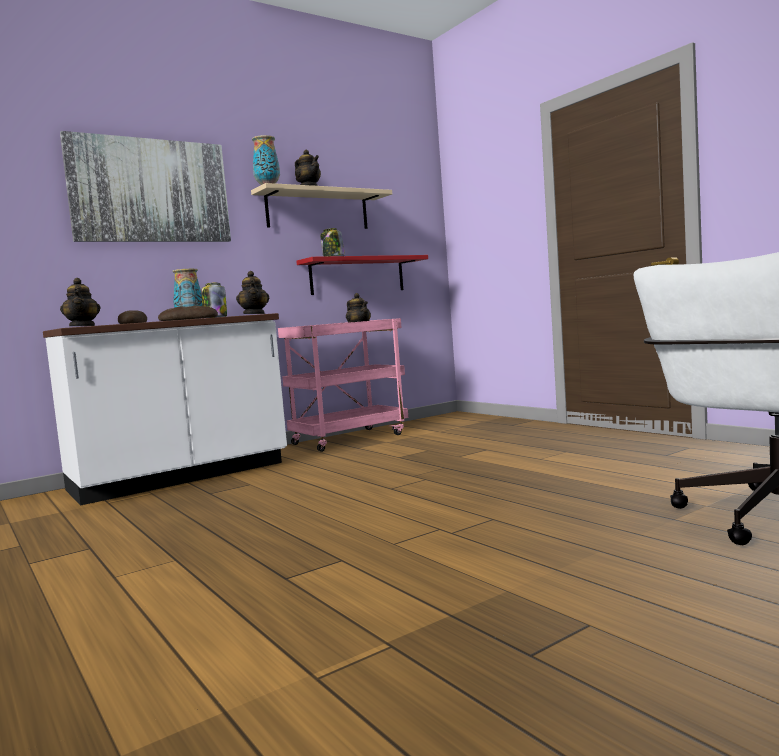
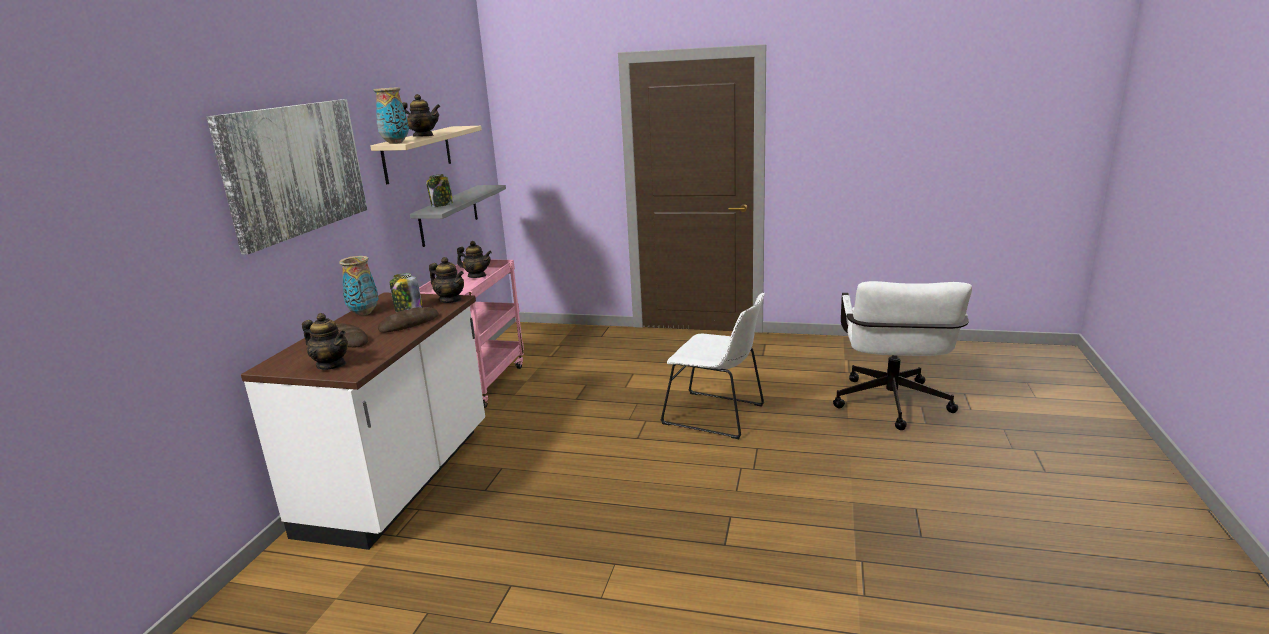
camera: 40 degrees left, 15 degrees up
red shelf [296,255,428,295] -> grey shelf [410,185,506,247]
none -> white chair [660,293,765,439]

